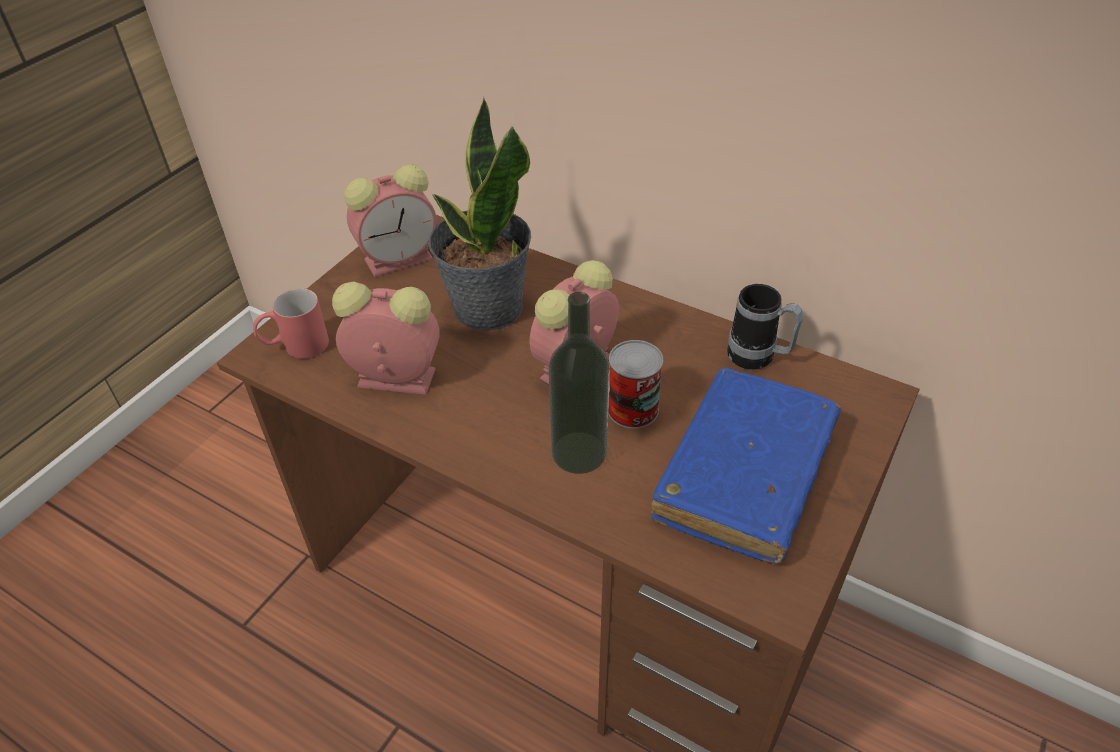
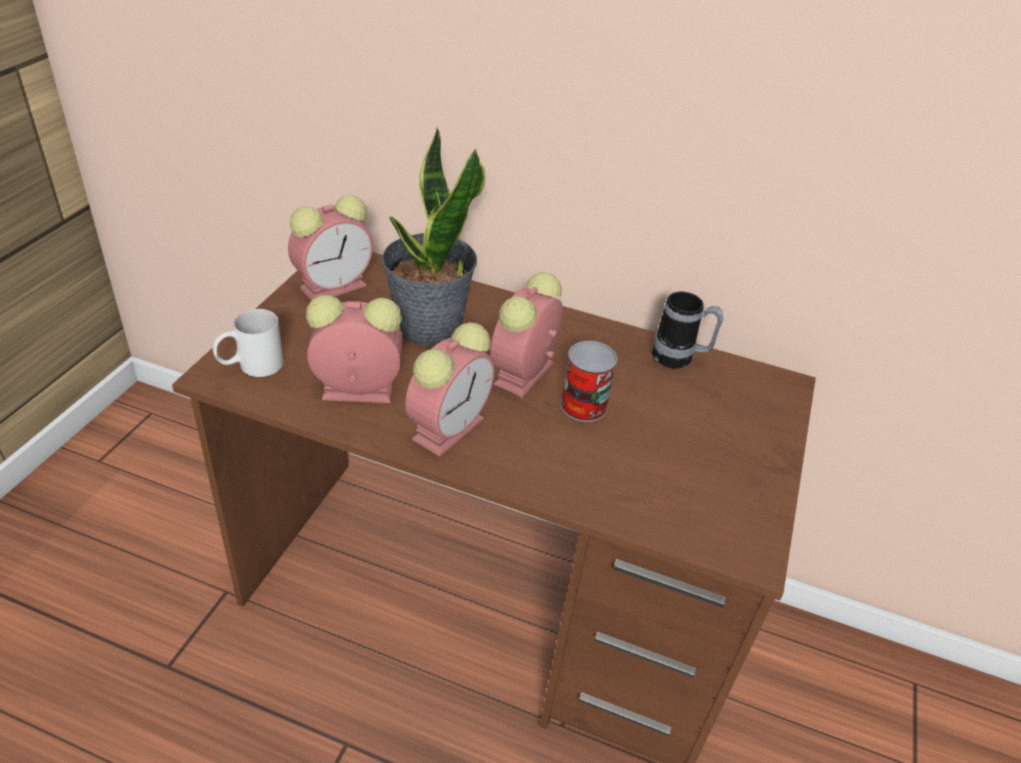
camera: 15 degrees left, 5 degrees down
red mug [253,288,329,359] -> white mug [212,309,283,377]
bottle [548,292,610,474] -> none
blue book [651,368,841,565] -> none
none -> alarm clock [405,322,494,456]

